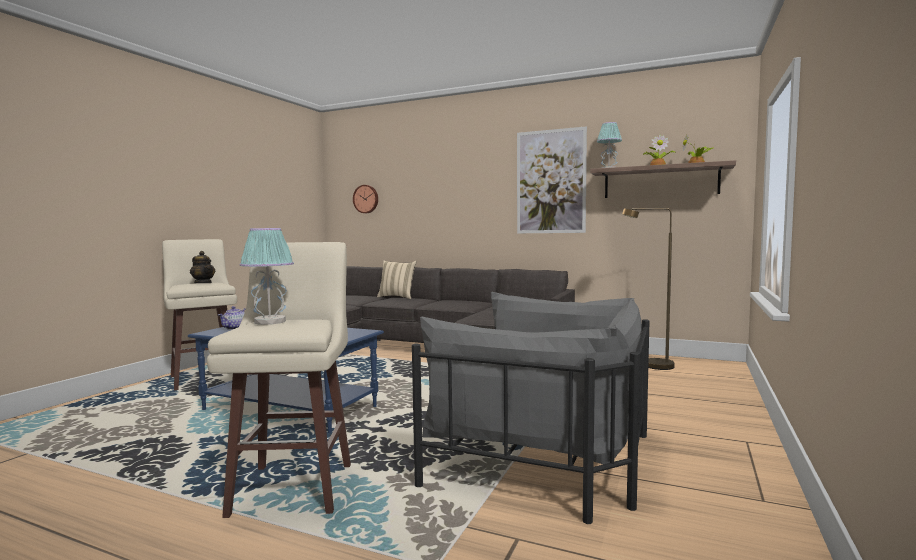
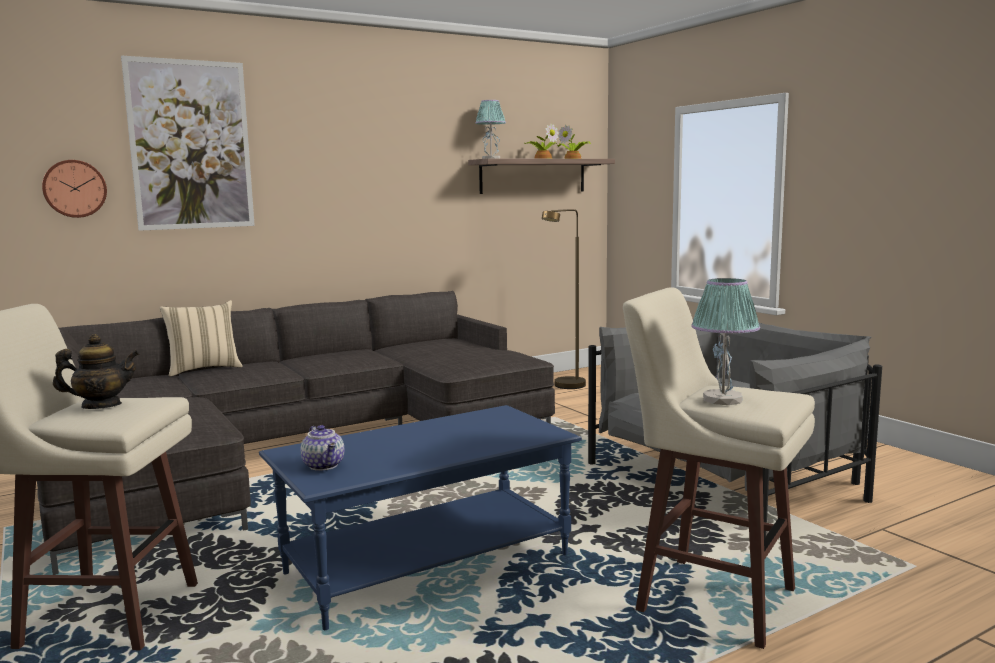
camera: 55 degrees left, 5 degrees up
picture [517,126,587,233] -> picture moved to [121,56,255,231]

